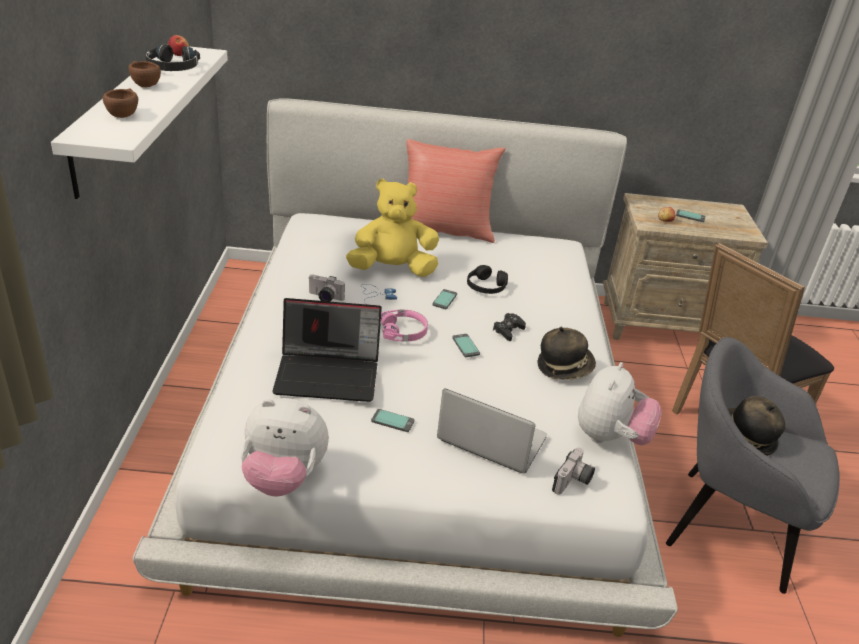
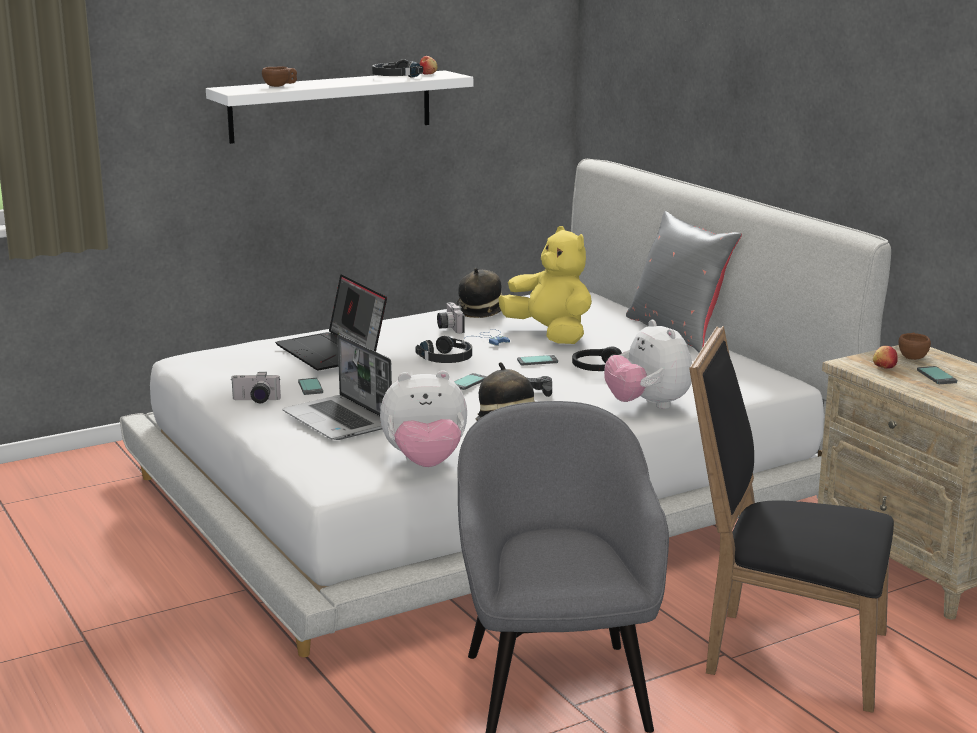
camera: 60 degrees right, 15 degrees down
brown cup [128,61,161,87] -> brown cup moved to [898,332,931,360]
plush toy [241,398,329,497] -> plush toy moved to [604,320,692,409]
pink headphones [381,310,428,341] -> black headphones [415,336,472,363]
red pillow [406,139,506,243] -> grey pillow [626,211,742,353]
laptop [437,389,547,473] -> laptop turned 150 degrees clockwise [282,334,392,440]
camera [552,448,595,494] -> camera moved to [230,372,281,403]
hat [728,396,785,456] -> hat moved to [456,268,502,318]

